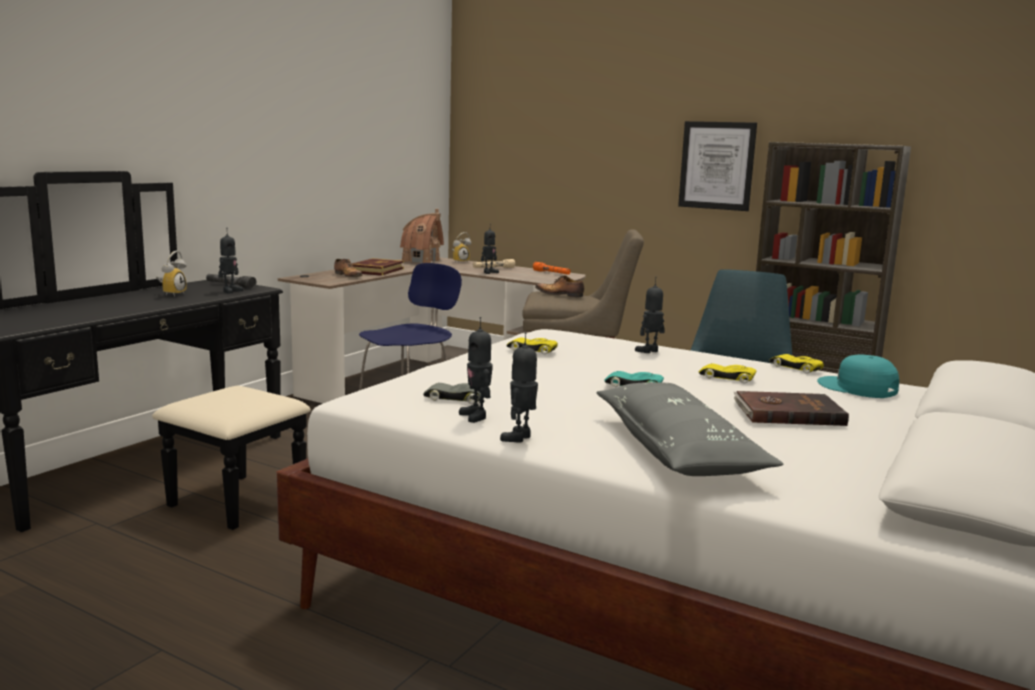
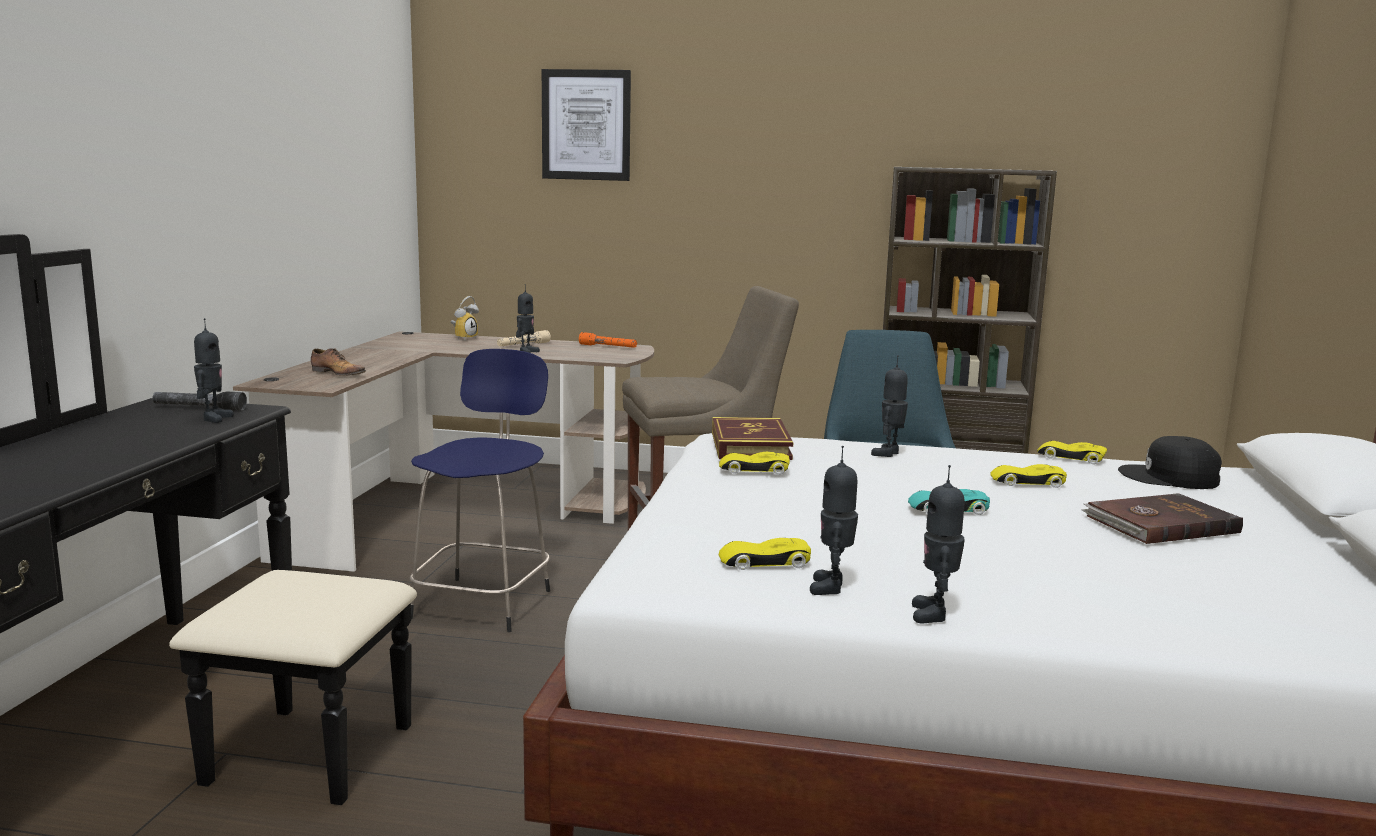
camera: 20 degrees left, 0 degrees up
alarm clock [156,251,186,296] -> none
book [352,258,404,276] -> book moved to [712,417,793,460]
toy house [400,209,444,263] -> none
grey toy car [423,383,481,404] -> yellow toy car [719,538,811,570]
toy robot [459,317,493,423] -> toy robot turned 60 degrees clockwise [810,446,858,595]
shoe [535,275,584,297] -> none
grey pillow [597,382,783,476] -> none
picture [678,121,757,211] -> picture moved to [542,69,631,181]
turquoise cap [817,354,899,398] -> black cap [1118,436,1222,489]

